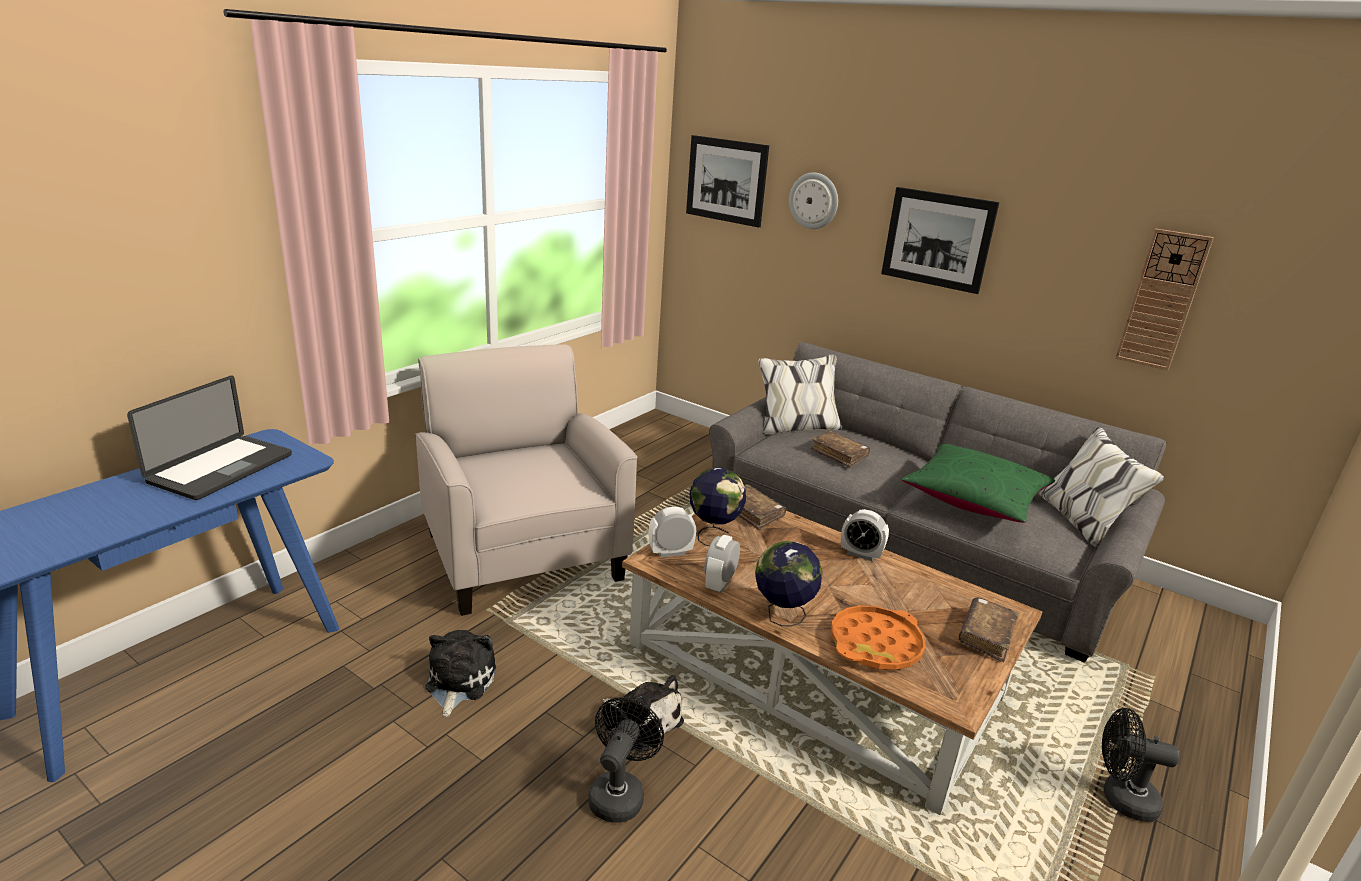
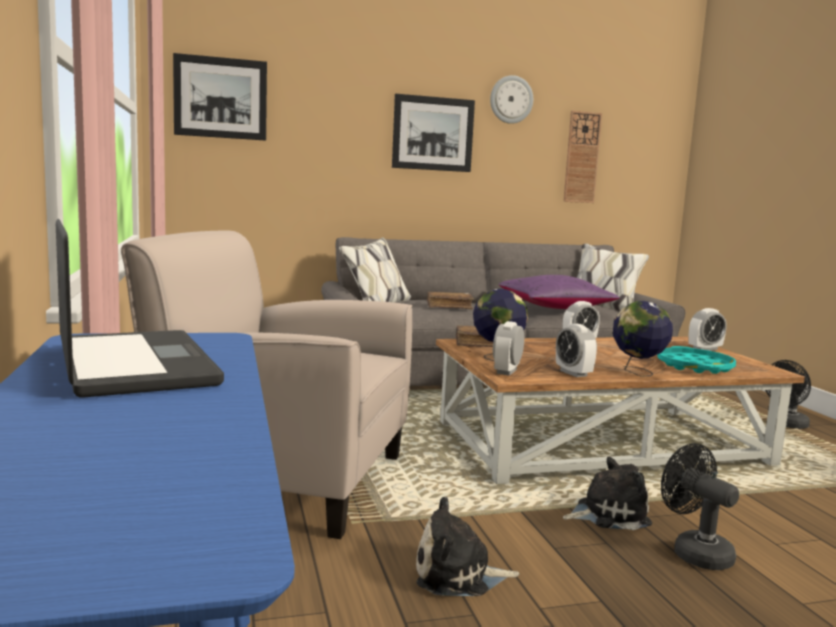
camera: 50 degrees left, 15 degrees down
plush toy [425,630,496,717] -> plush toy turned 45 degrees counterclockwise [416,497,519,596]
wall clock [789,173,838,229] -> wall clock moved to [490,75,533,124]
orange tray [831,605,925,670] -> turquoise tray [657,346,736,374]
green pillow [901,444,1055,523] -> purple pillow [499,275,620,309]
brown book [959,597,1019,663] -> alarm clock [688,308,727,351]

